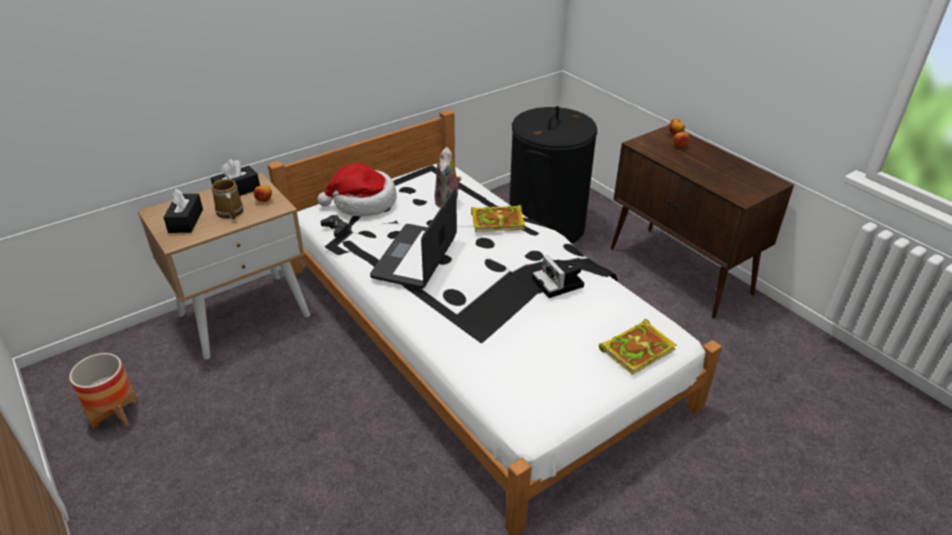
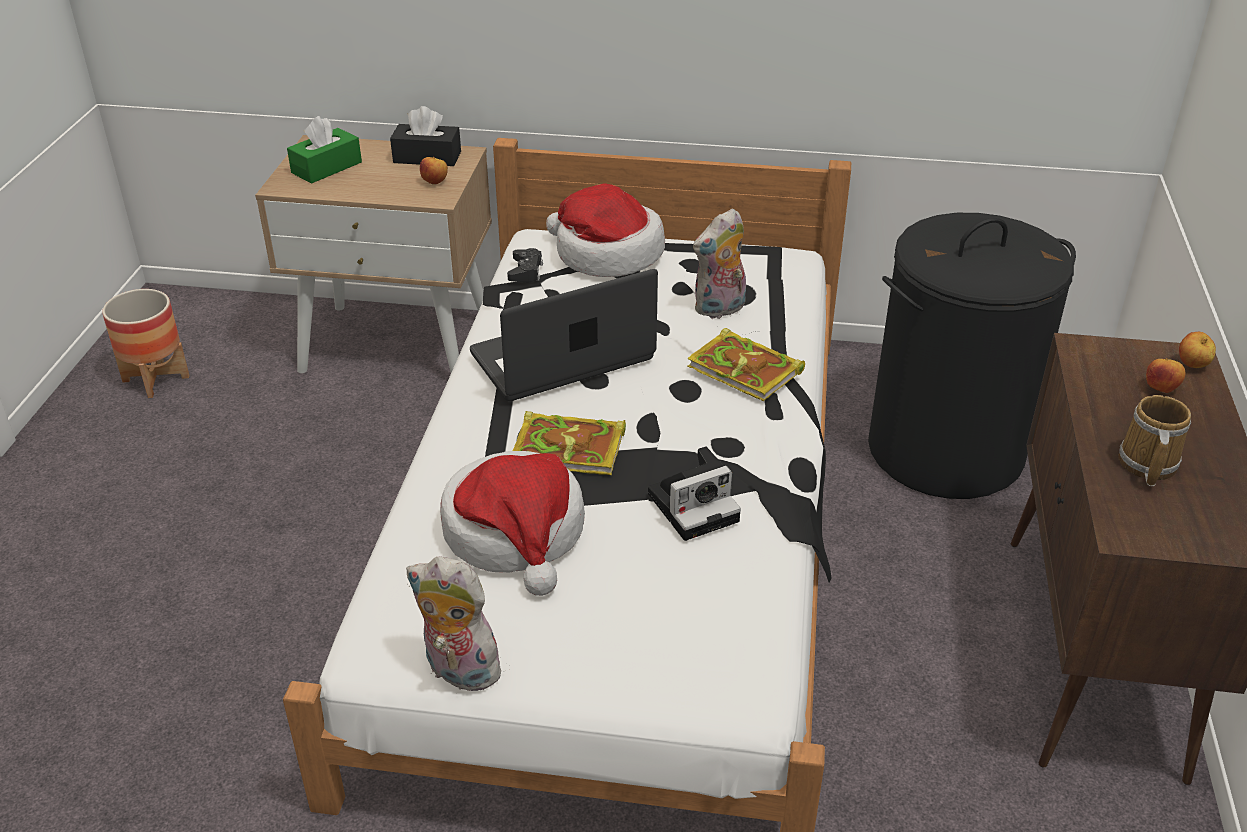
camera: 45 degrees right, 0 degrees up
black tissue box [163,189,203,233] -> green tissue box [287,116,362,184]
mug [212,179,243,219] -> mug moved to [1118,395,1191,486]
camera [533,255,584,298] -> camera turned 135 degrees counterclockwise [648,446,741,541]
book [599,319,677,375] -> book moved to [513,411,626,475]
none -> plush toy [406,556,505,694]
none -> hat [440,451,585,596]

